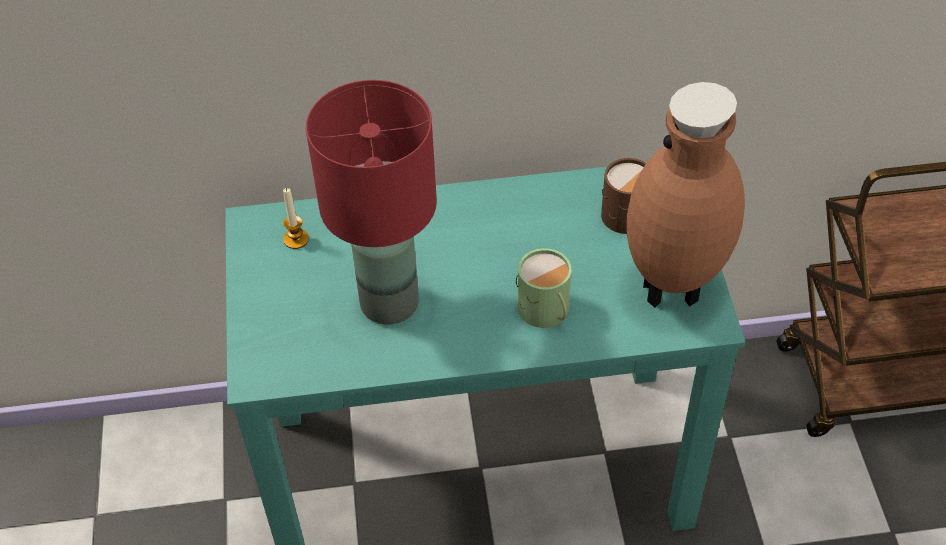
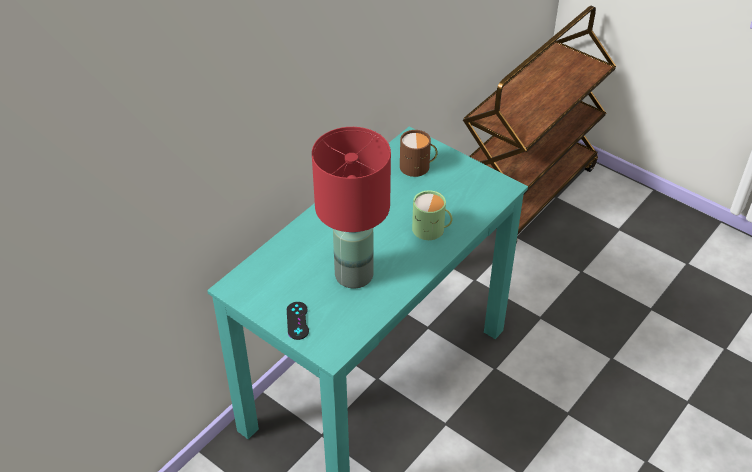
camera: 45 degrees left, 5 degrees down
candle [283,188,309,249] -> none
brown vase [627,82,745,308] -> none
none -> black game controller [287,302,309,340]

